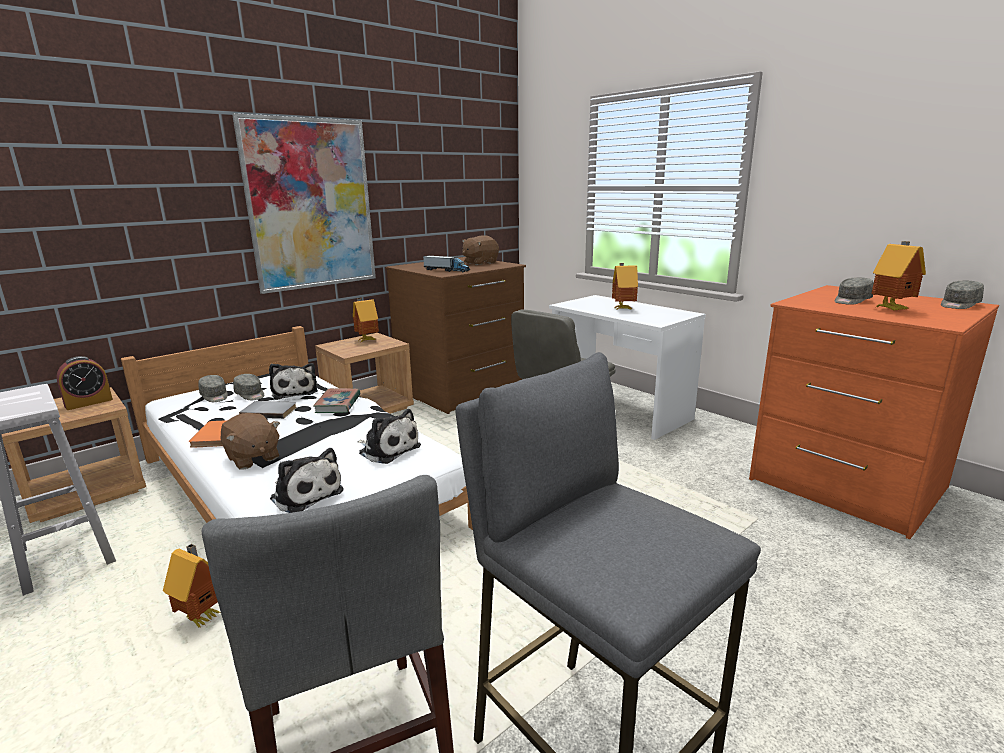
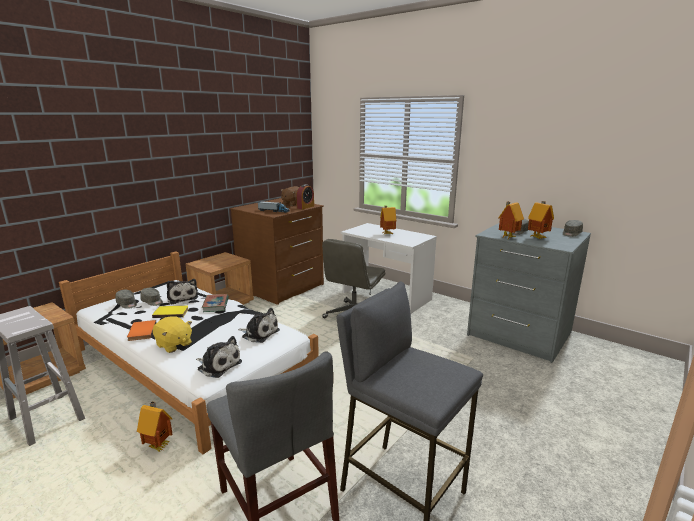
camera: 10 degrees left, 0 degrees up
alarm clock [56,356,113,410] -> alarm clock moved to [296,184,314,209]
brown plush toy [220,413,280,469] -> yellow plush toy [153,316,192,353]
picture [232,113,376,294] -> none
grey book [239,401,297,419] -> yellow book [152,306,189,318]
toy house [353,298,379,342] -> toy house moved to [499,202,524,239]
orange dresser [749,285,999,539] -> grey dresser [467,223,591,363]

